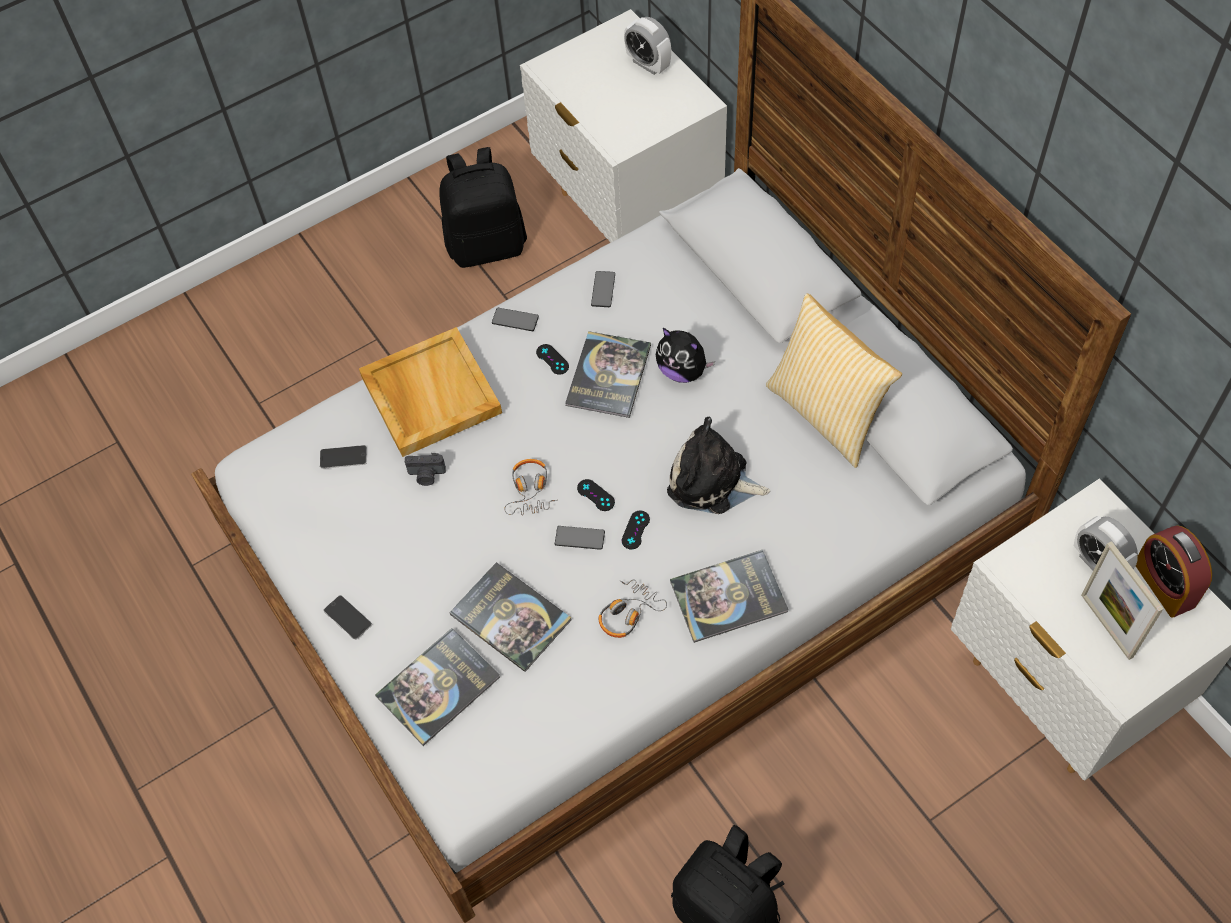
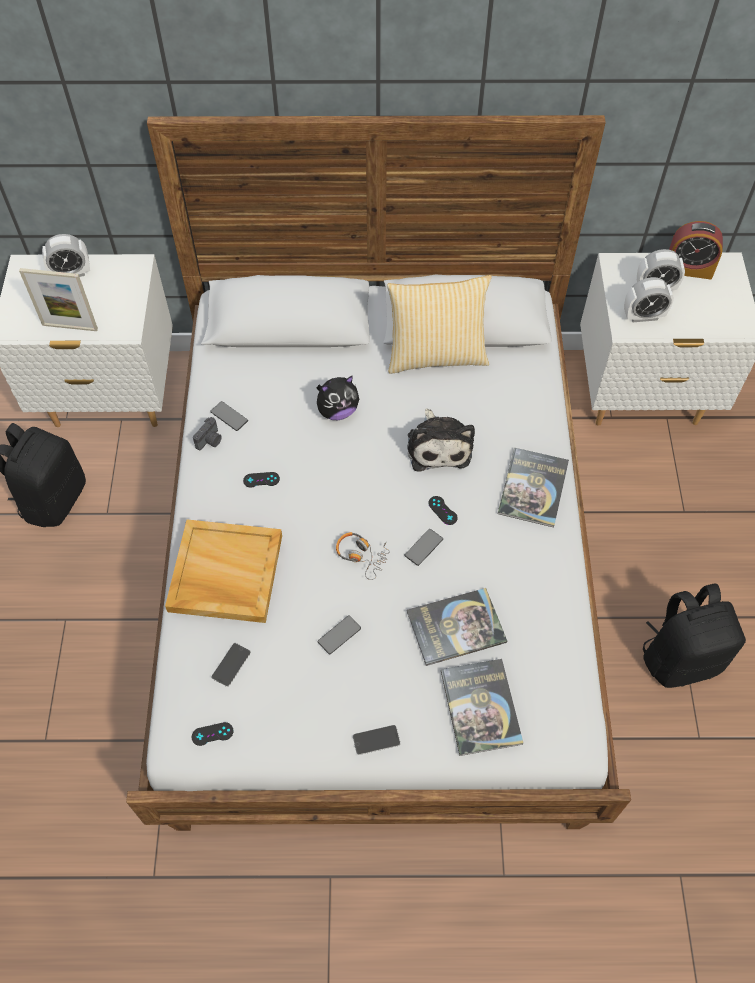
camera: 60 degrees left, 0 degrees up
camera [405,453,446,486] -> camera moved to [193,417,222,450]
phone [492,308,539,331] -> phone moved to [318,616,361,654]
book [565,331,651,418] -> none
black game controller [577,479,615,511] -> black game controller moved to [192,722,233,746]
headphones [599,579,667,638] -> none
plush toy [667,417,770,514] -> plush toy turned 60 degrees counterclockwise [407,408,475,471]
picture frame [1081,541,1163,660] -> picture frame moved to [19,268,98,331]
none -> alarm clock [624,277,674,322]

